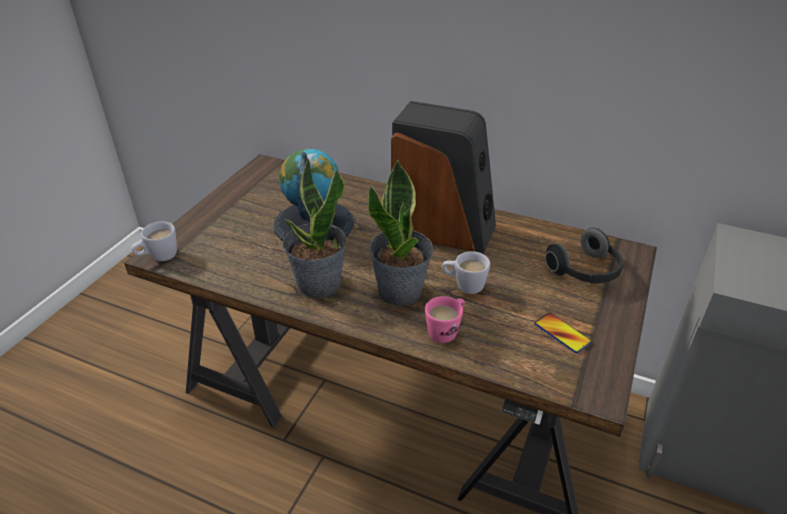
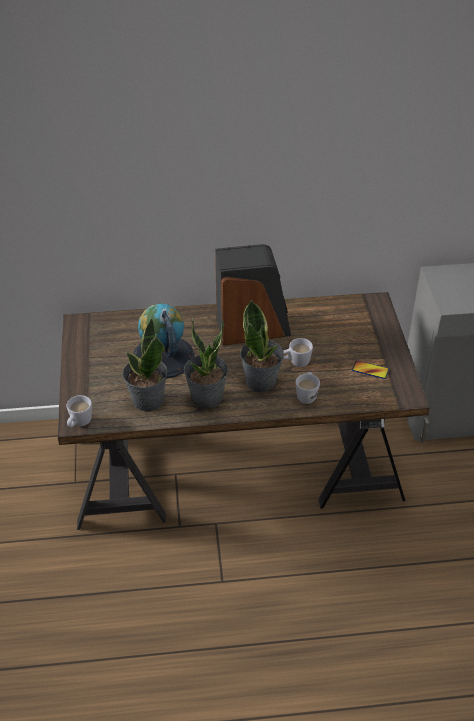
camera: 30 degrees left, 5 degrees up
pink mug [425,296,465,343] -> white mug [295,372,320,404]
headphones [545,227,624,284] -> none
none -> potted plant [122,318,167,411]

